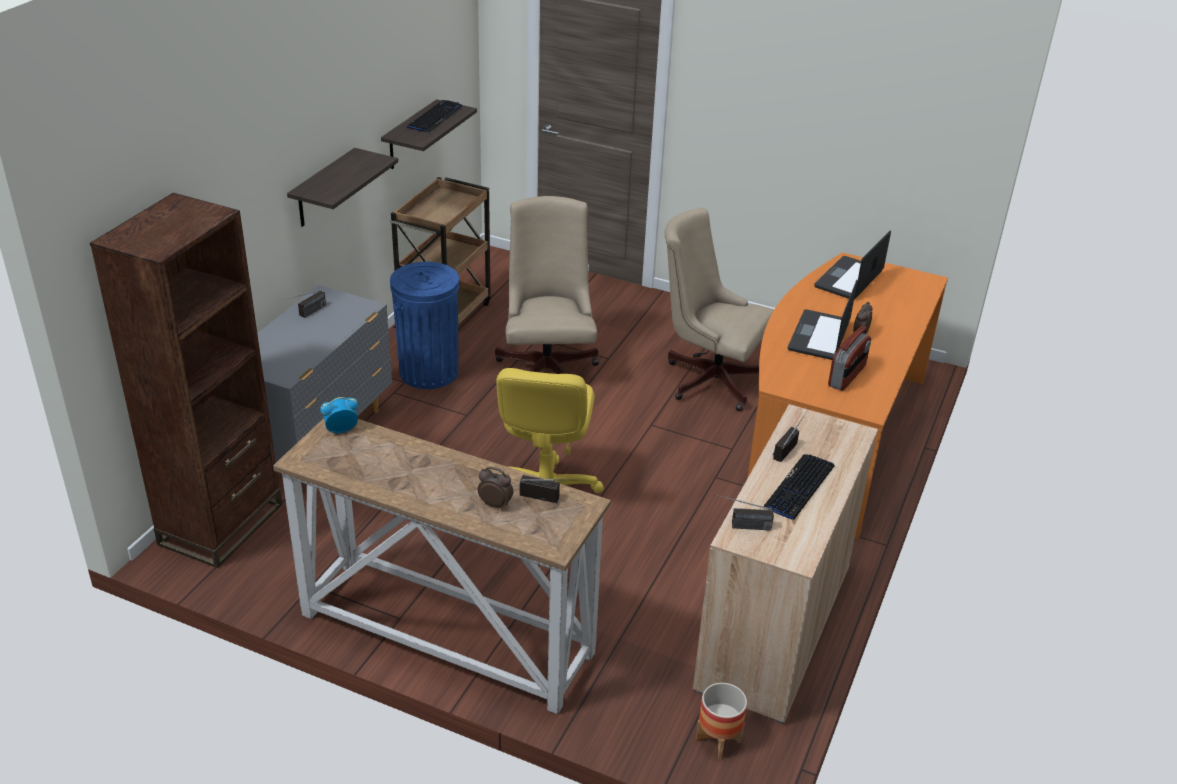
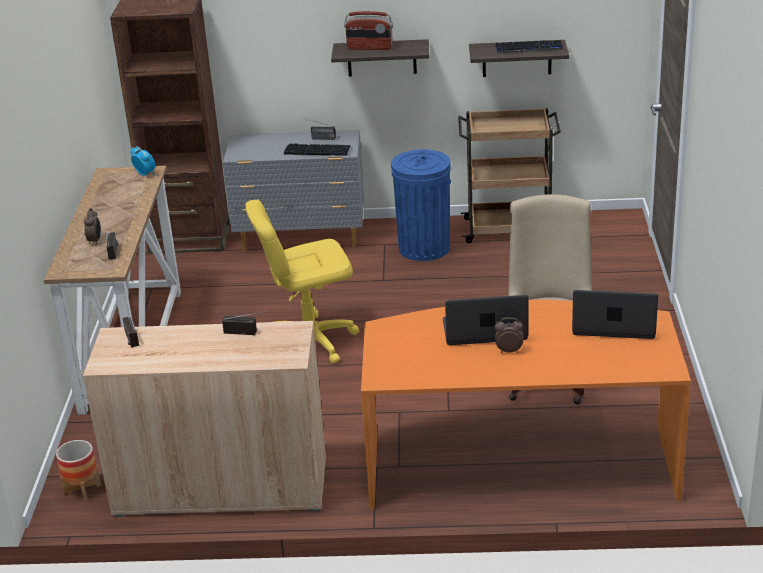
camera: 70 degrees right, 5 degrees down
beige office chair [495,196,599,374] -> none
keyboard [763,454,834,520] -> keyboard moved to [284,143,351,156]
radio [828,326,871,391] -> radio moved to [344,11,393,50]

